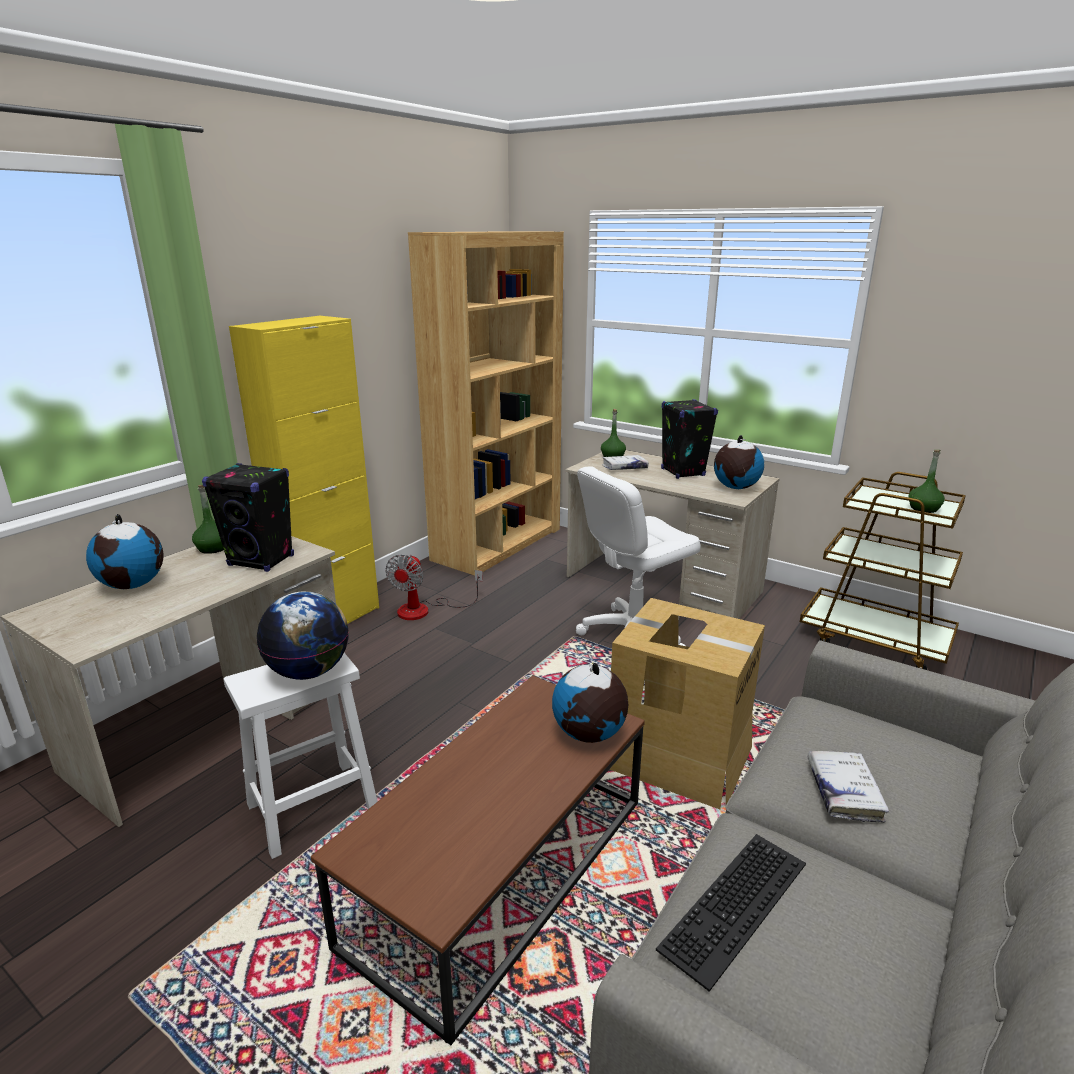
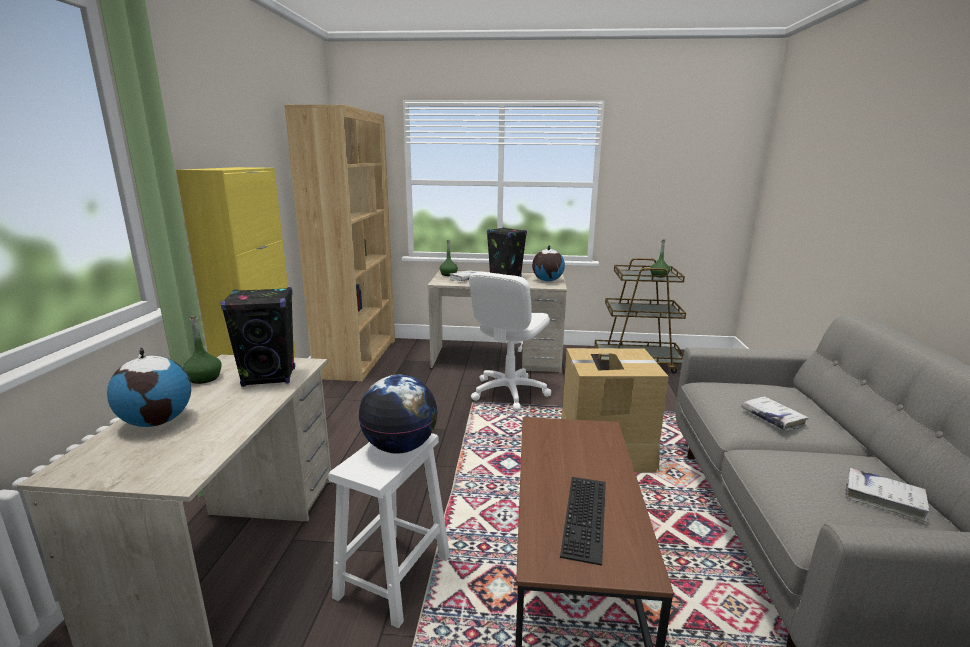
camera: 30 degrees left, 5 degrees down
fan [385,554,483,620] -> none
globe [552,662,628,743] -> none
keyboard [656,834,806,992] -> keyboard moved to [560,477,606,566]
none -> white book [845,468,931,522]

